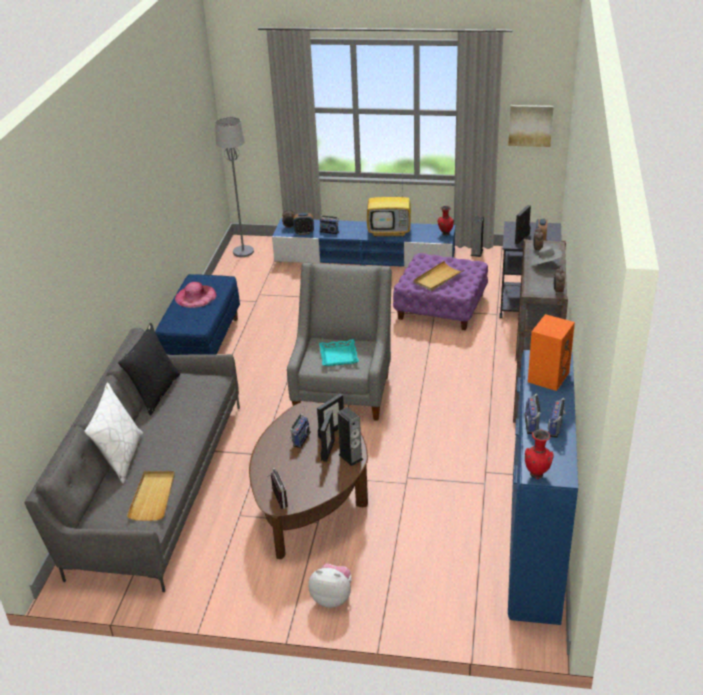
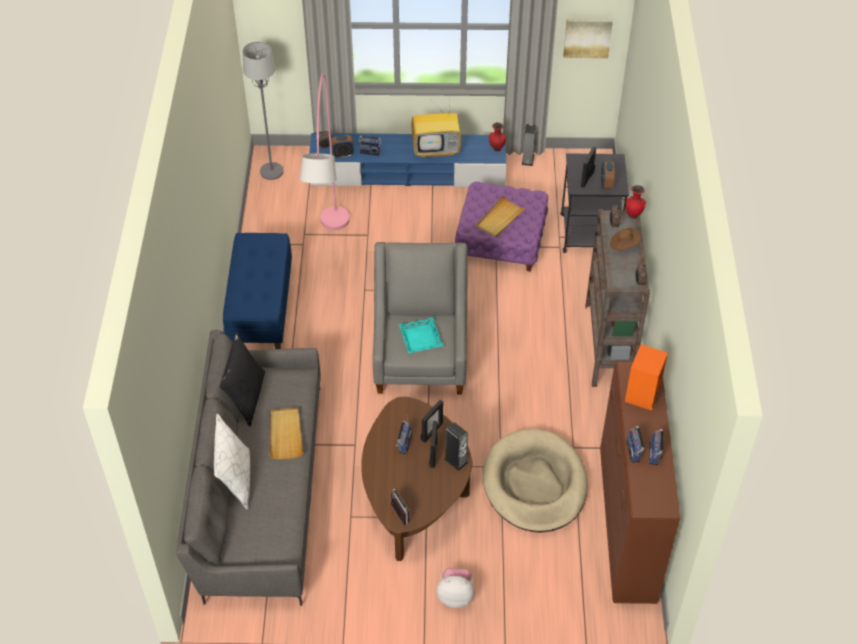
camera: 10 degrees left, 15 degrees up
beige tray [127,471,175,521] -> beige tray moved to [270,408,303,459]
pink hat [175,282,217,308] -> none
blue dresser [508,350,578,625] -> brown dresser [600,362,680,604]
red vase [525,429,554,479] -> red vase moved to [625,185,646,219]
grey hat [531,246,563,265] -> brown hat [610,228,641,250]
none -> pink floor lamp [299,74,350,230]
none -> beige dog bed [483,429,588,533]

